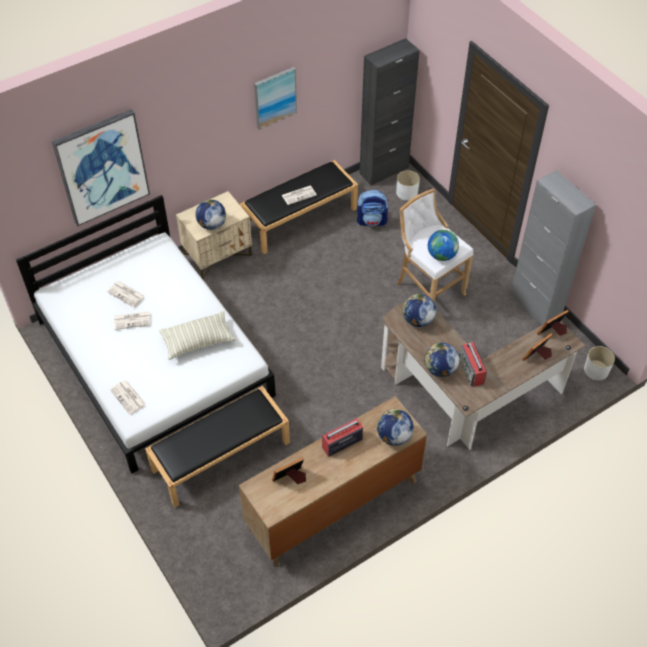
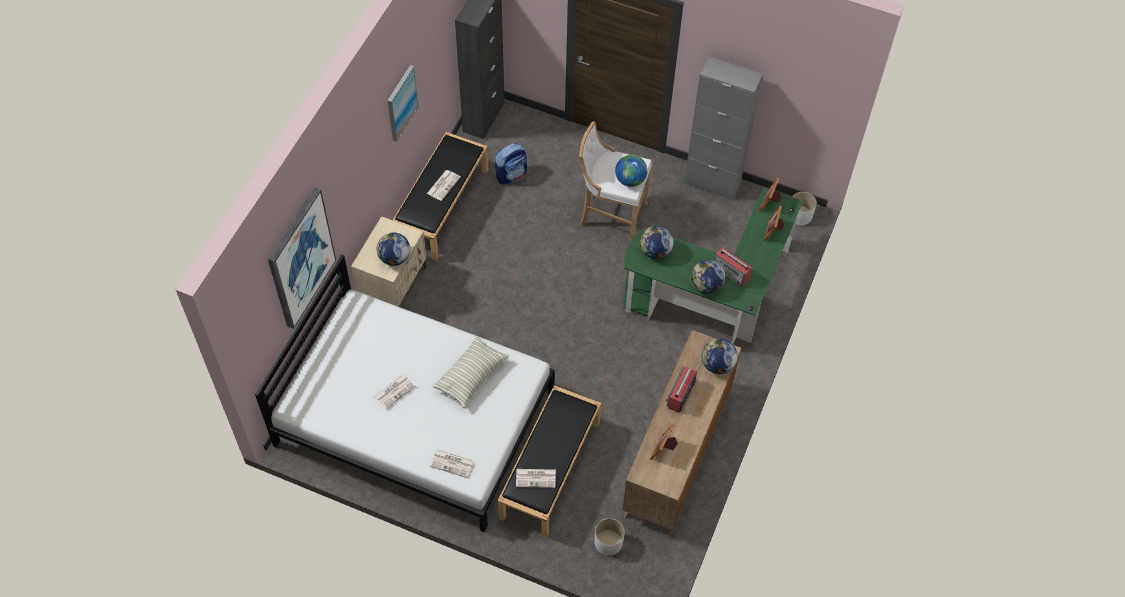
camera: 35 degrees left, 5 degrees up
newspaper [107,281,145,307] -> newspaper moved to [516,469,556,488]
brown desk [381,302,585,450] -> green desk [623,187,803,344]
white planter [396,170,420,201] -> white planter moved to [595,518,625,556]

